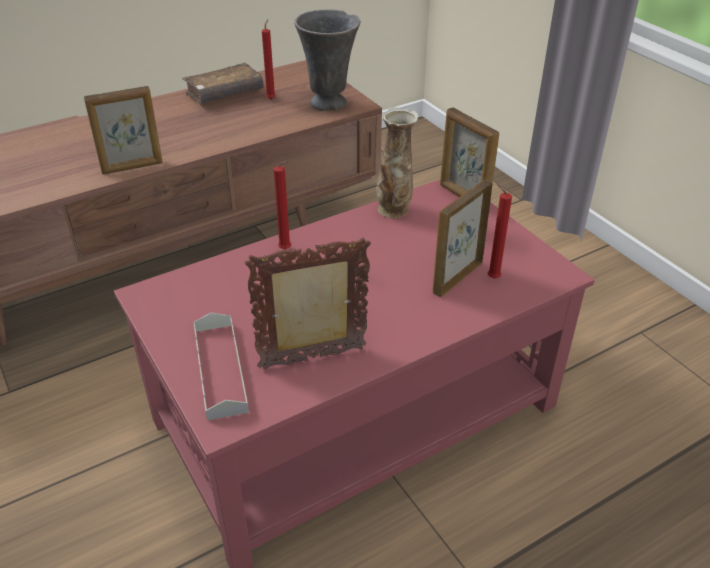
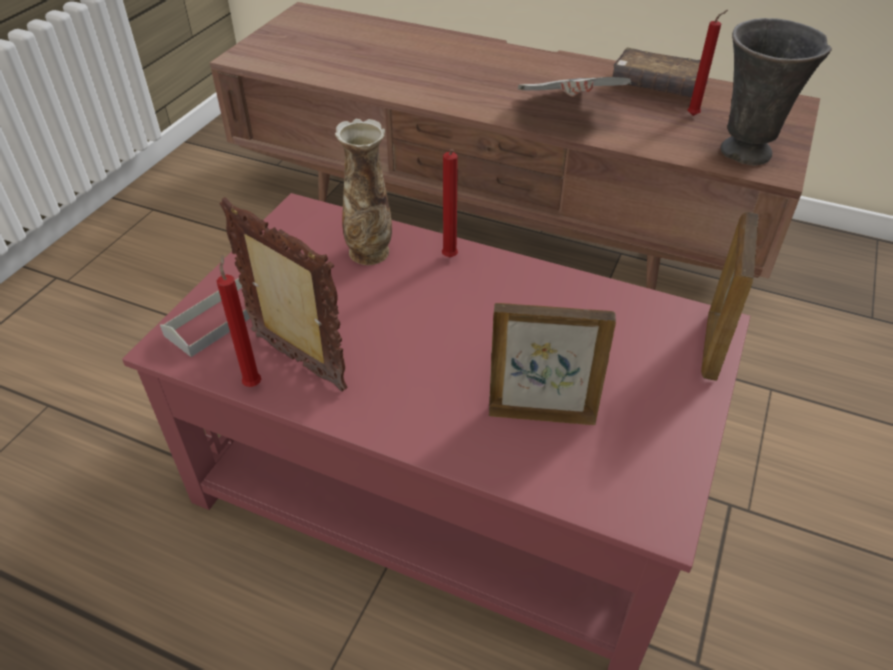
camera: 55 degrees right, 5 degrees up
picture frame [84,86,163,175] -> none
vase [376,107,419,218] -> vase moved to [335,119,392,265]
red candle [488,183,512,279] -> red candle moved to [217,255,261,387]
none -> newspaper [517,77,632,97]

